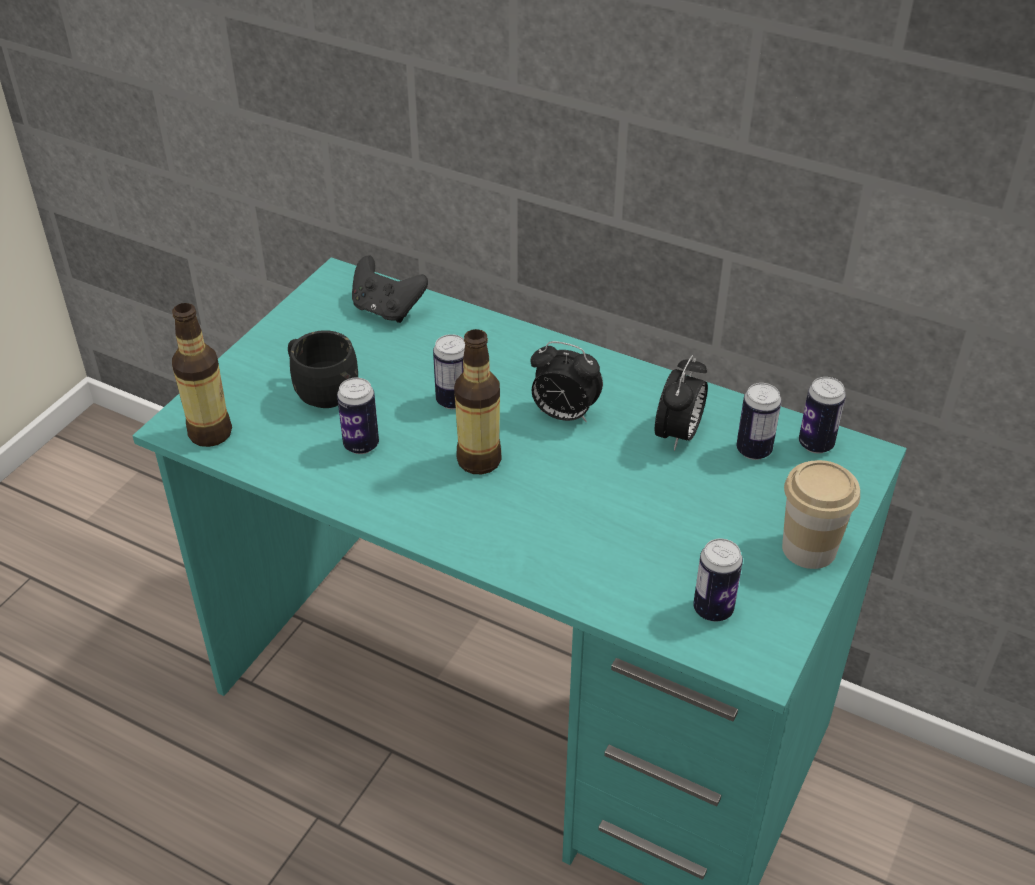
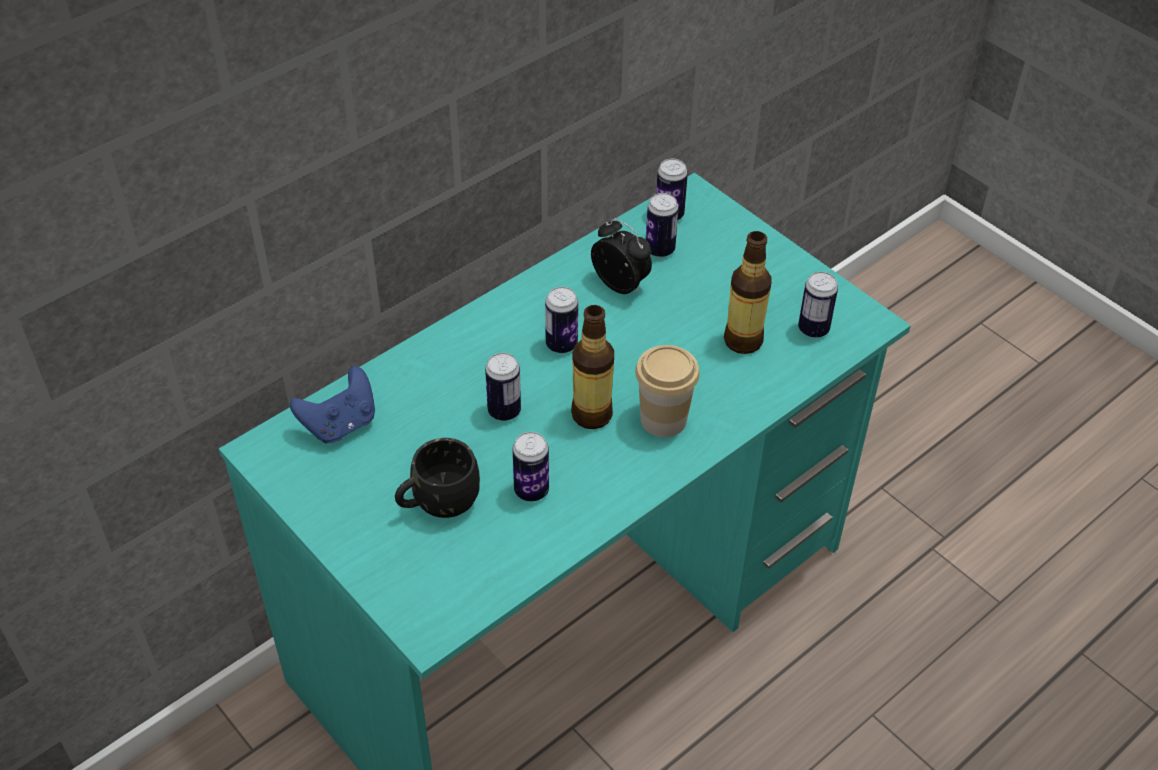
camera: 70 degrees left, 5 degrees up
bottle [172,303,232,447] -> bottle moved to [724,231,772,354]
black game controller [352,256,428,323] -> blue game controller [290,366,375,443]
alarm clock [531,341,603,423] -> can [545,287,578,353]
cup [782,460,860,569] -> cup moved to [635,345,700,437]

